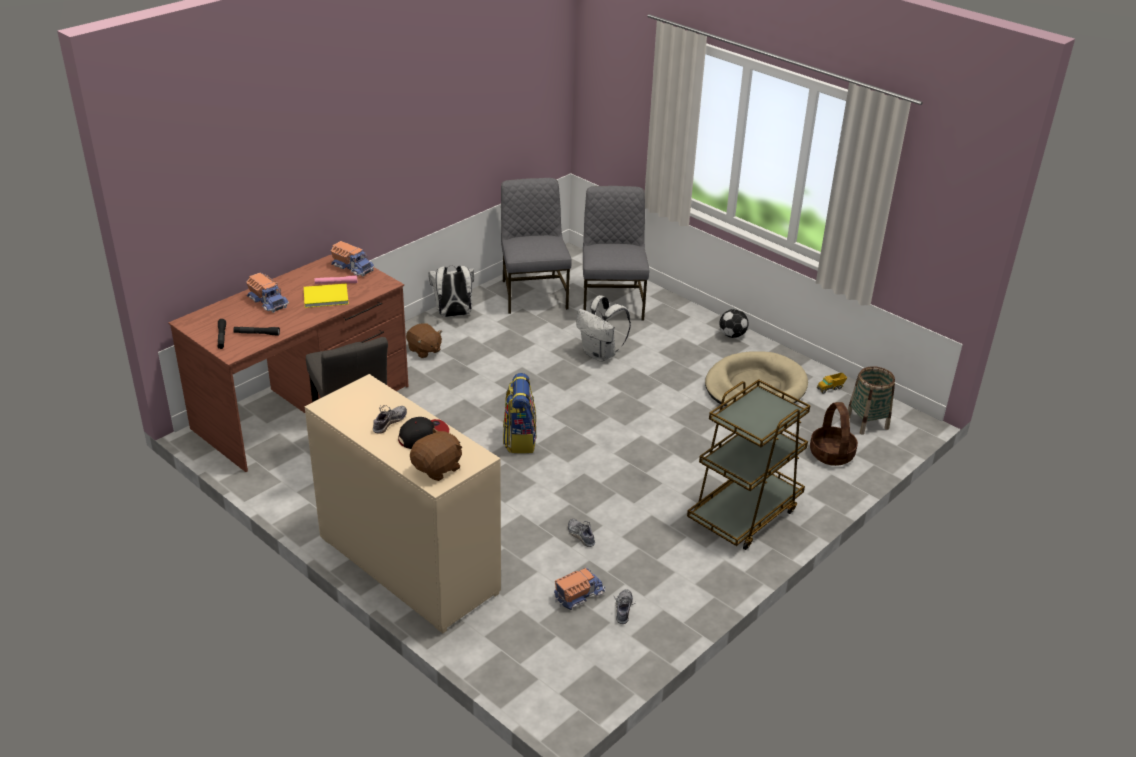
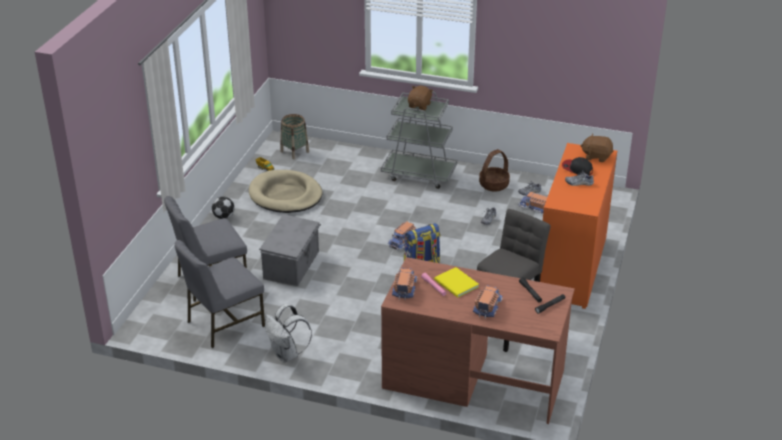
camera: 115 degrees left, 0 degrees up
beige dresser [305,374,501,634] -> orange dresser [540,143,617,309]
brown plush toy [406,323,442,358] -> brown plush toy moved to [408,86,433,110]
white backpack [576,295,631,362] -> grey storage box [259,214,321,286]
brown cart [687,379,810,550] -> grey cart [381,91,457,189]
basket [810,402,858,466] -> basket moved to [479,149,510,192]
none -> toy truck [388,221,416,251]

